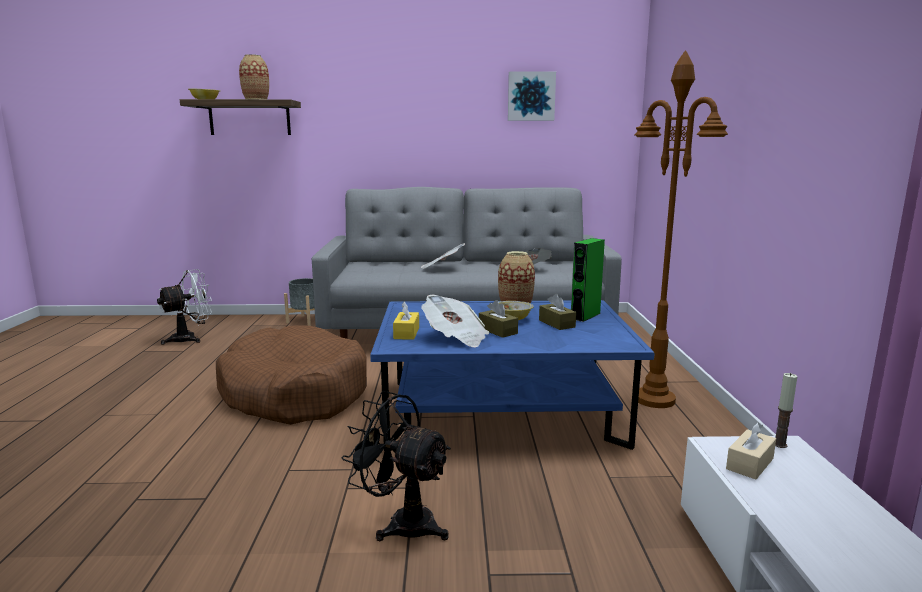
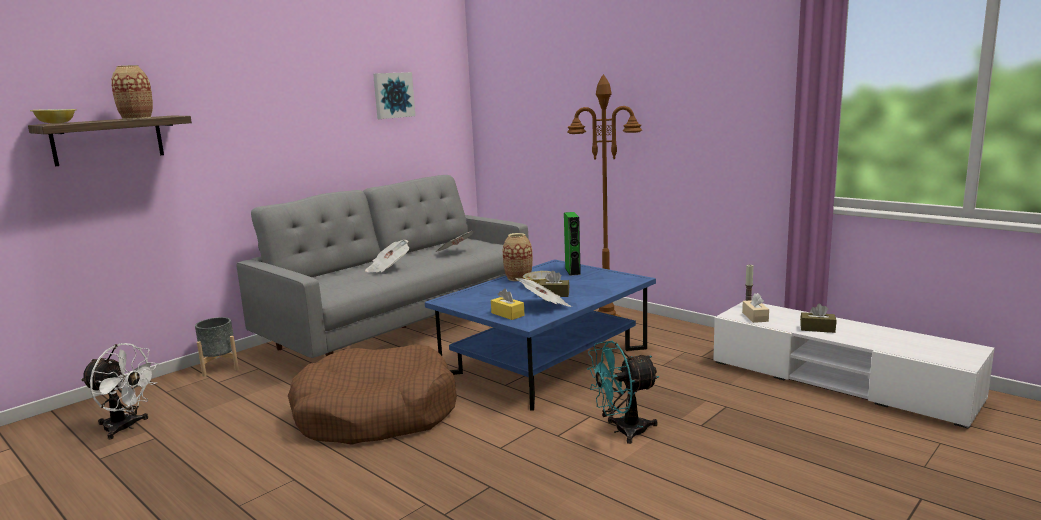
camera: 45 degrees left, 0 degrees up
white fan [157,269,212,345] -> white fan turned 105 degrees clockwise [81,343,158,440]
black fan [341,391,451,541] -> turquoise fan [587,341,659,444]
brown tissue box [539,294,576,330] -> brown tissue box moved to [800,304,836,333]

